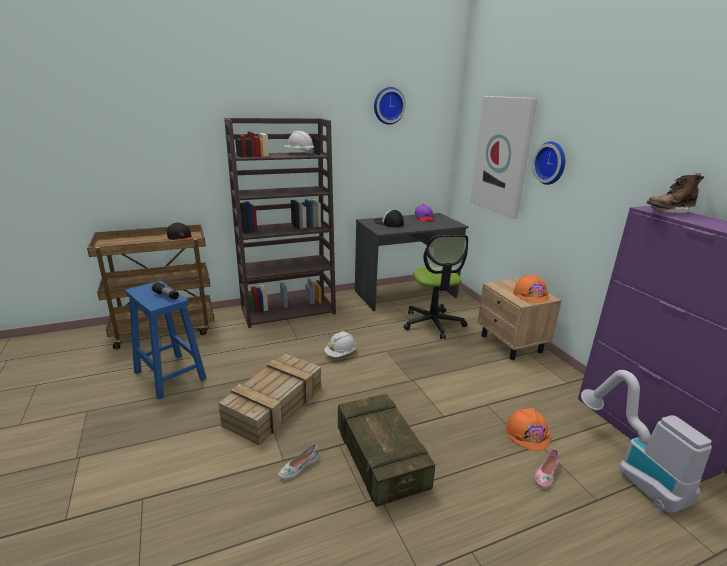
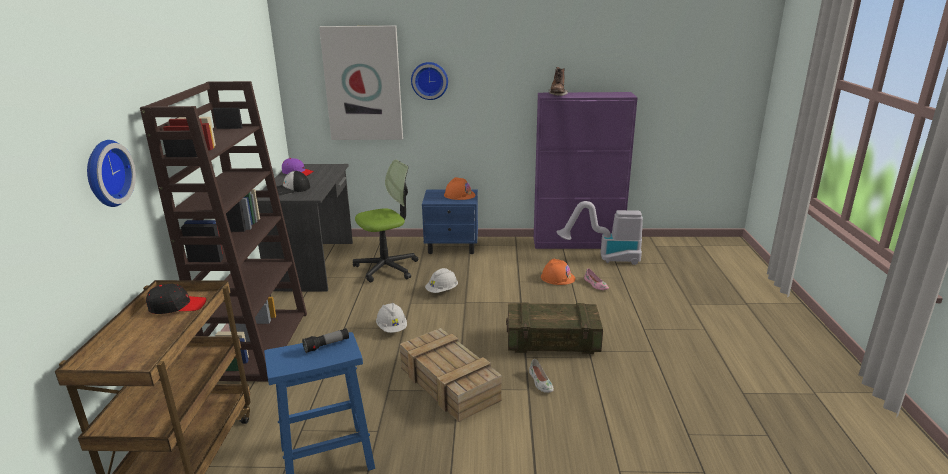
camera: 65 degrees left, 0 degrees up
white hard hat [283,131,314,155] -> white hard hat moved to [425,268,458,293]
wall clock [374,87,406,125] -> wall clock moved to [87,140,136,207]
office chair [403,235,468,339] -> office chair turned 45 degrees counterclockwise [353,159,418,283]
beige nightstand [477,278,562,360] -> blue nightstand [422,189,478,254]

